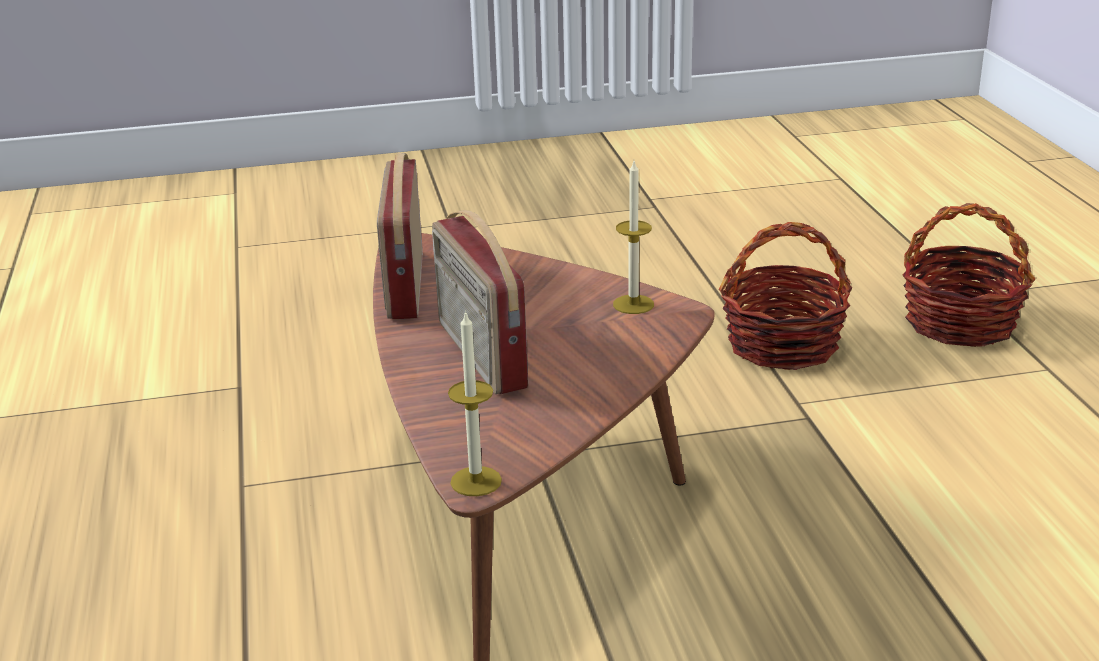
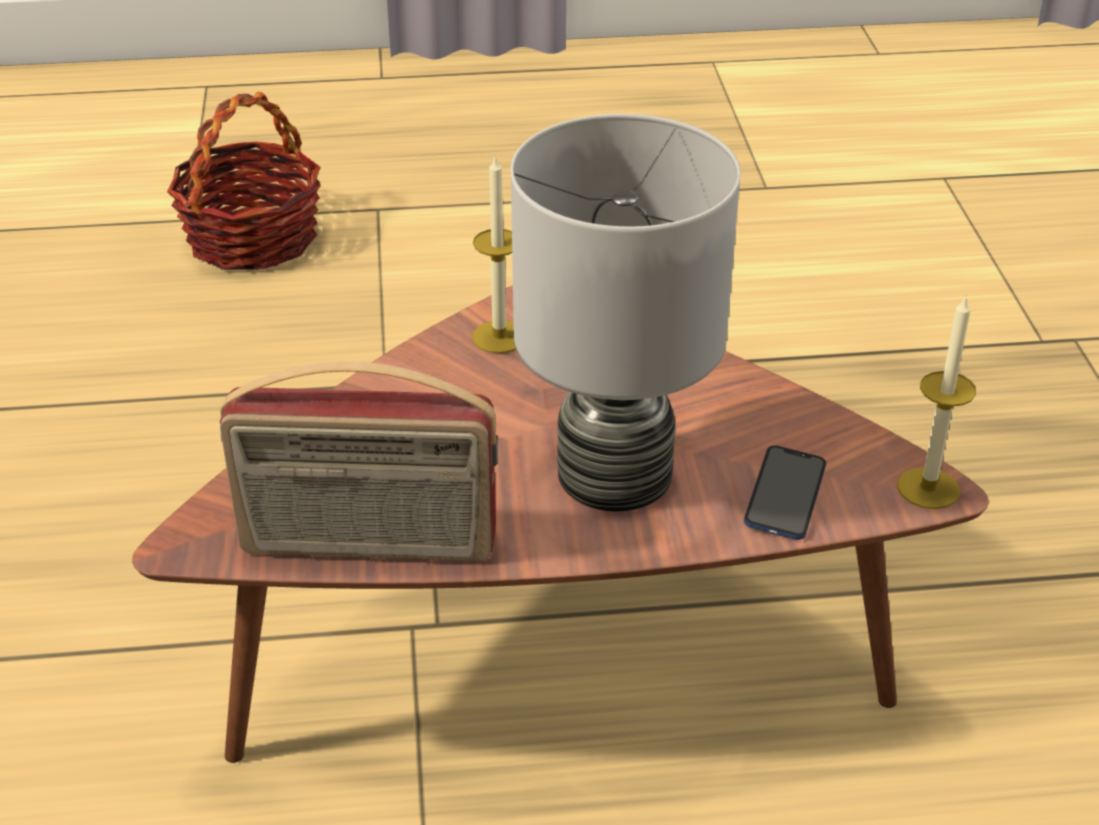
camera: 85 degrees left, 10 degrees up
radio [432,210,528,394] -> grey table lamp [511,114,741,512]
basket [719,222,852,370] -> none
none -> phone [744,445,826,540]

